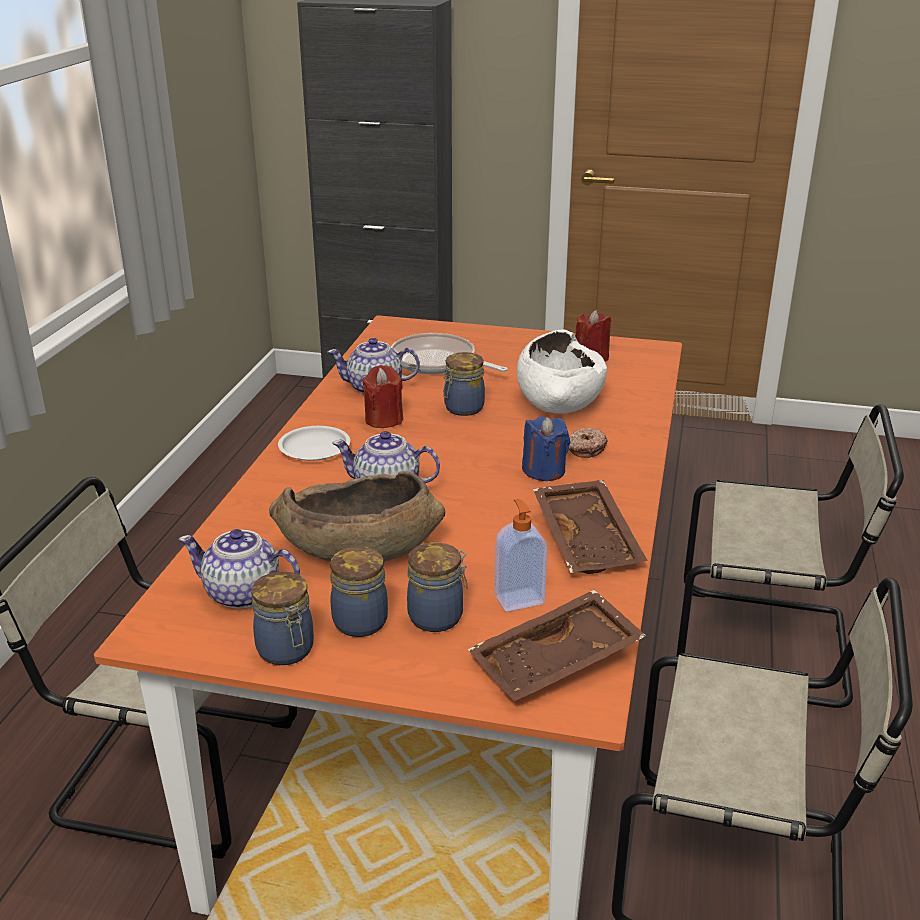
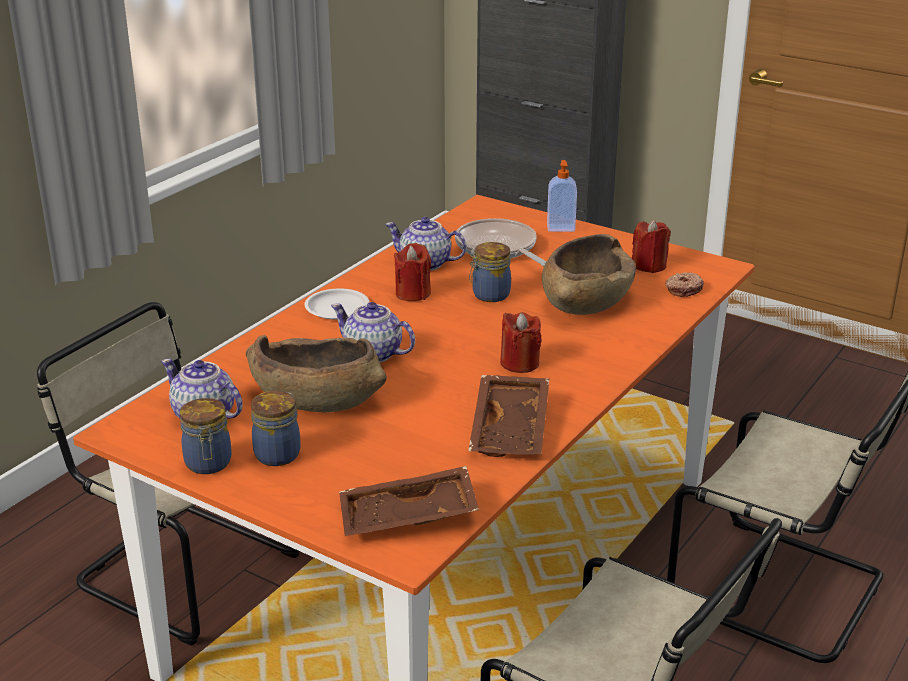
camera: 20 degrees right, 0 degrees up
jar [407,542,468,632] -> none
soap dispenser [494,499,548,612] -> soap dispenser moved to [547,160,577,232]
white bowl [517,329,607,414] -> brown bowl [542,234,636,315]
blue candle [522,416,570,481] -> red candle [500,312,542,373]
donut [569,428,607,458] -> donut moved to [665,272,704,297]

